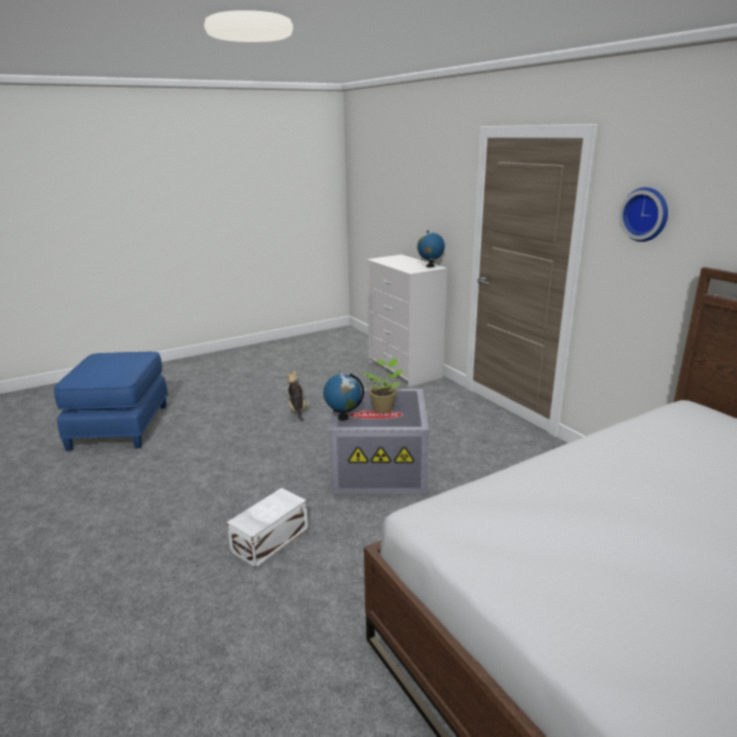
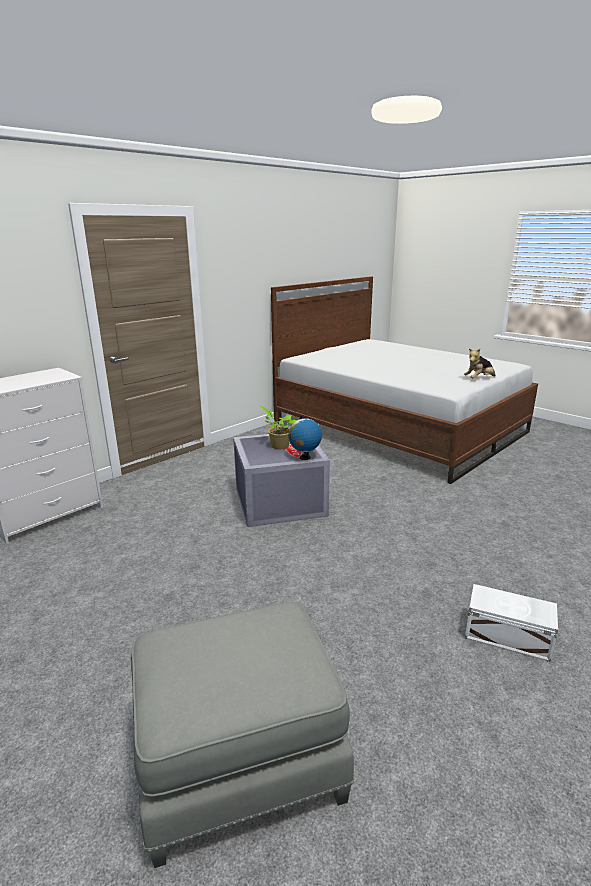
camera: 105 degrees left, 0 degrees up
blue ottoman [54,352,168,451] -> grey ottoman [131,602,354,868]
white storage box [227,488,308,568] -> white storage box moved to [465,584,558,662]
plush toy [286,371,310,422] -> plush toy moved to [464,349,495,378]
globe [417,230,445,267] -> none
wall clock [619,187,668,242] -> none

